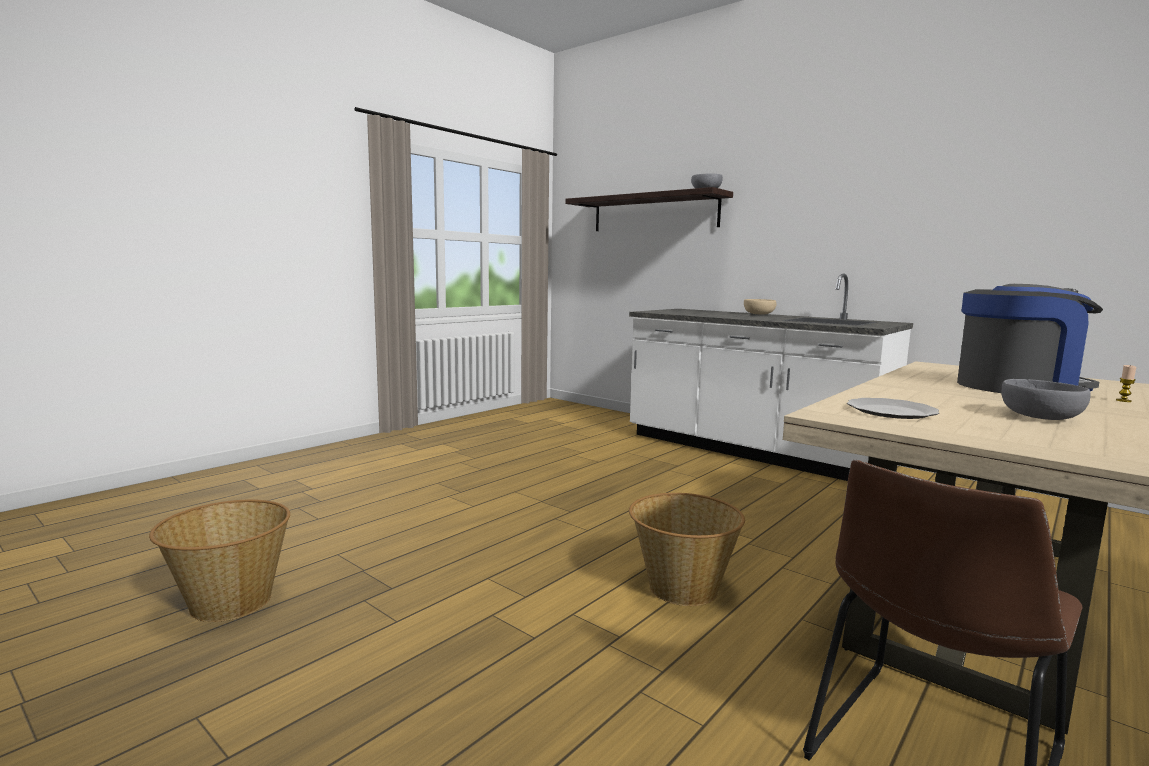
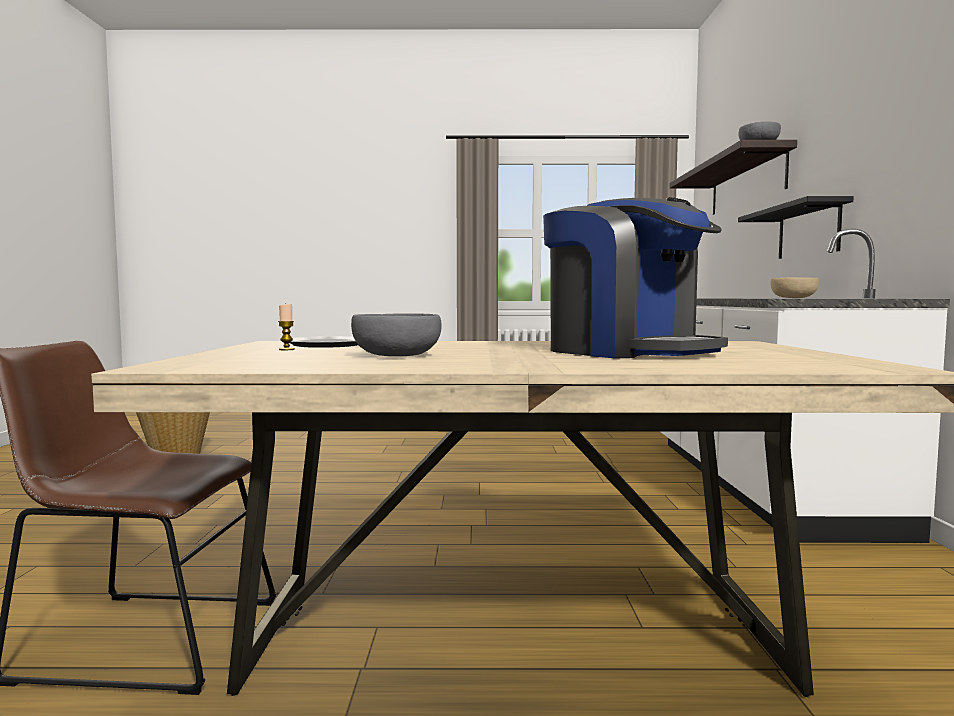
camera: 50 degrees right, 5 degrees down
basket [629,493,745,606] -> none
candle [1116,365,1136,402] -> candle moved to [278,303,295,350]
none -> black shelf [738,196,854,259]

